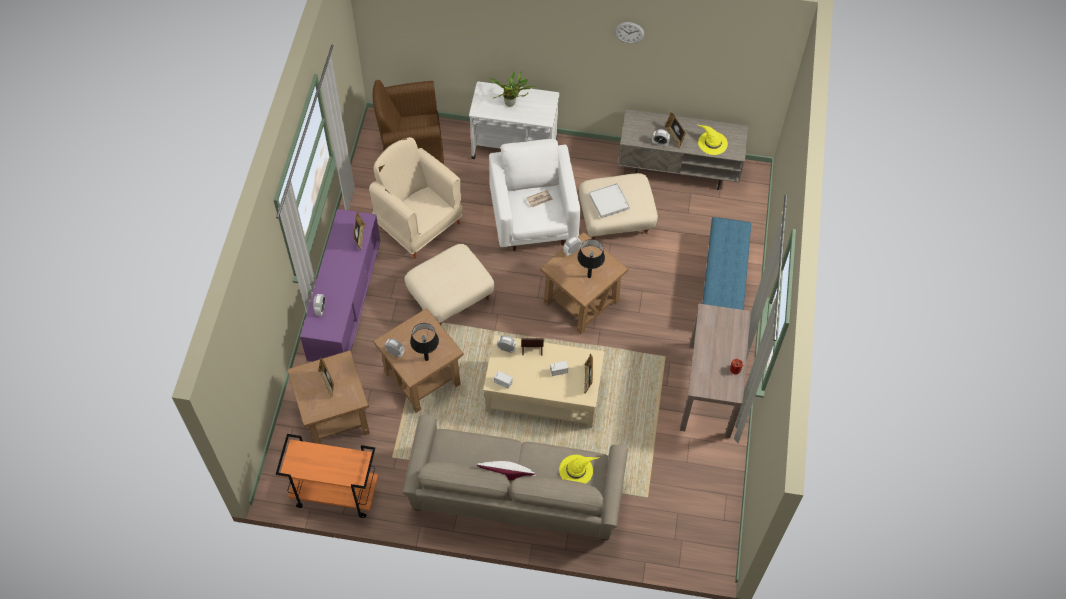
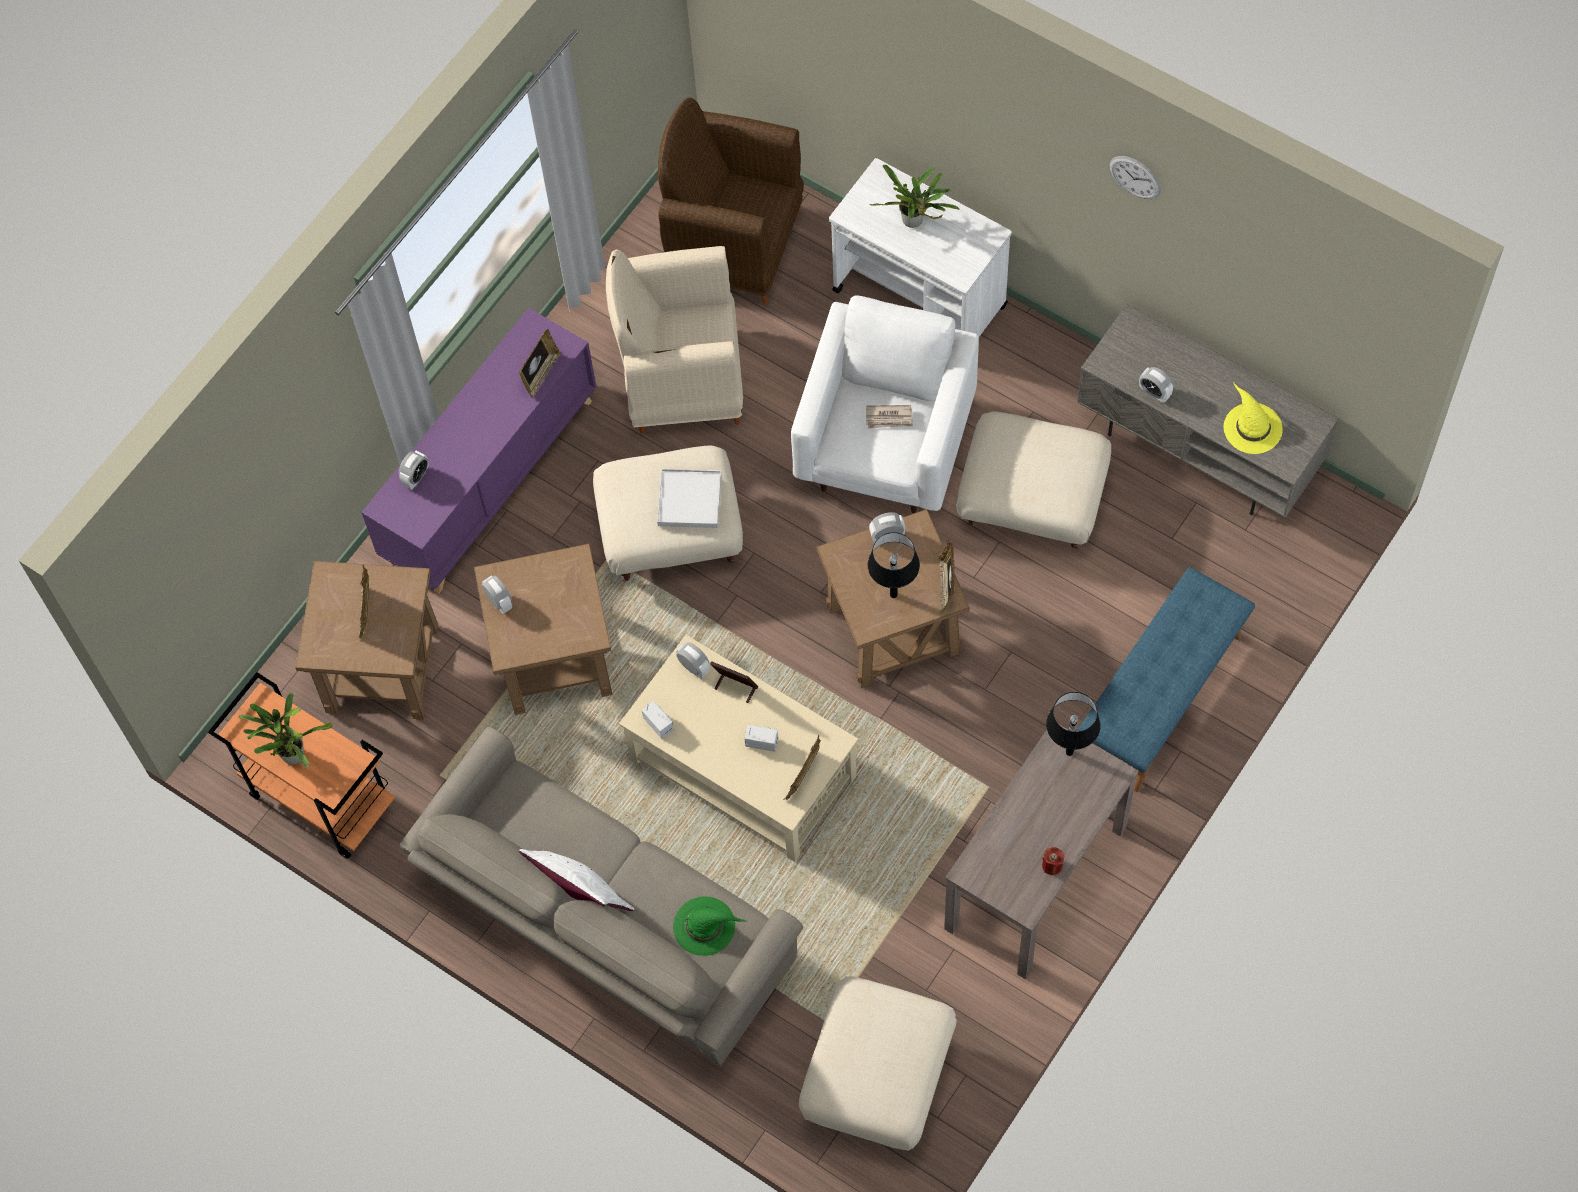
camera: 30 degrees right, 5 degrees up
beige armchair [369,137,463,259] -> beige armchair turned 75 degrees counterclockwise [606,246,743,433]
black table lamp [410,323,439,361] -> black table lamp moved to [1046,692,1101,756]
yellow hat [559,455,600,484] -> green hat [673,896,747,956]
white tray [589,183,630,218] -> white tray moved to [657,469,722,528]
picture frame [665,112,686,149] -> picture frame moved to [939,539,955,613]
none -> potted plant [238,692,333,768]
none -> beige ottoman [799,976,957,1151]

